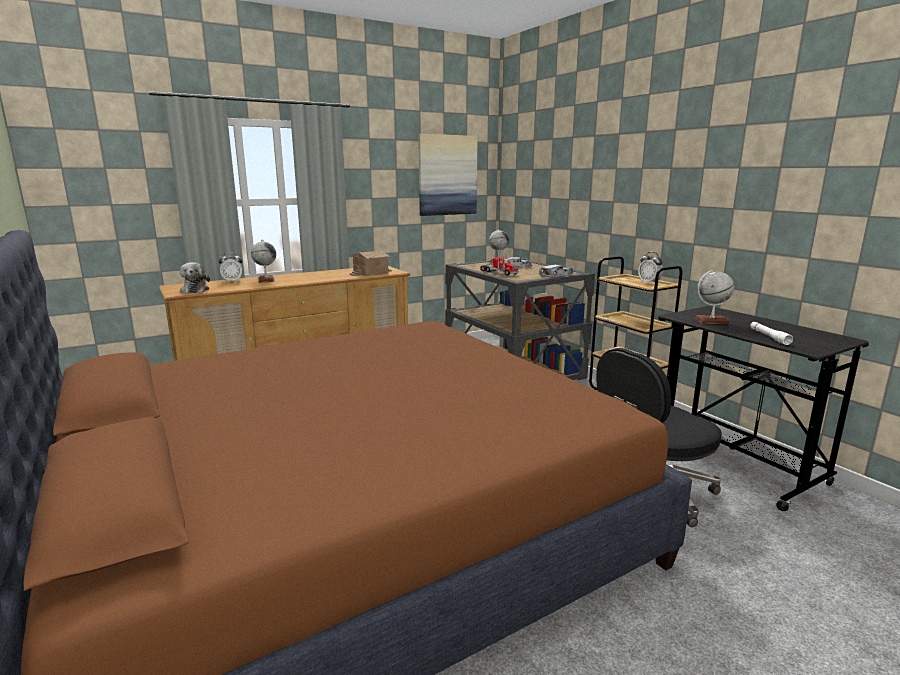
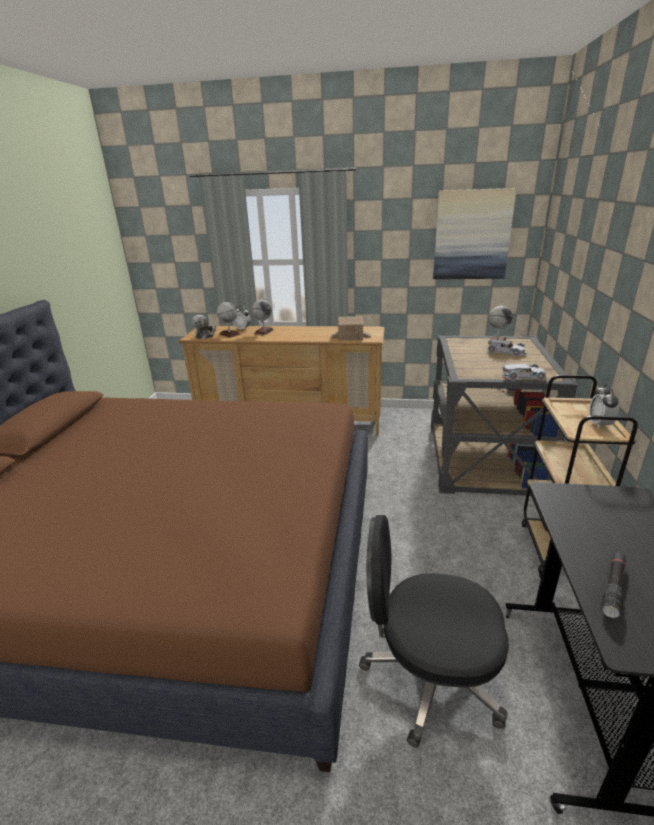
camera: 40 degrees right, 10 degrees up
toy truck [480,255,519,276] -> none
globe [694,270,734,324] -> globe moved to [217,301,241,338]
white flashlight [750,322,793,345] -> black flashlight [601,552,626,619]

